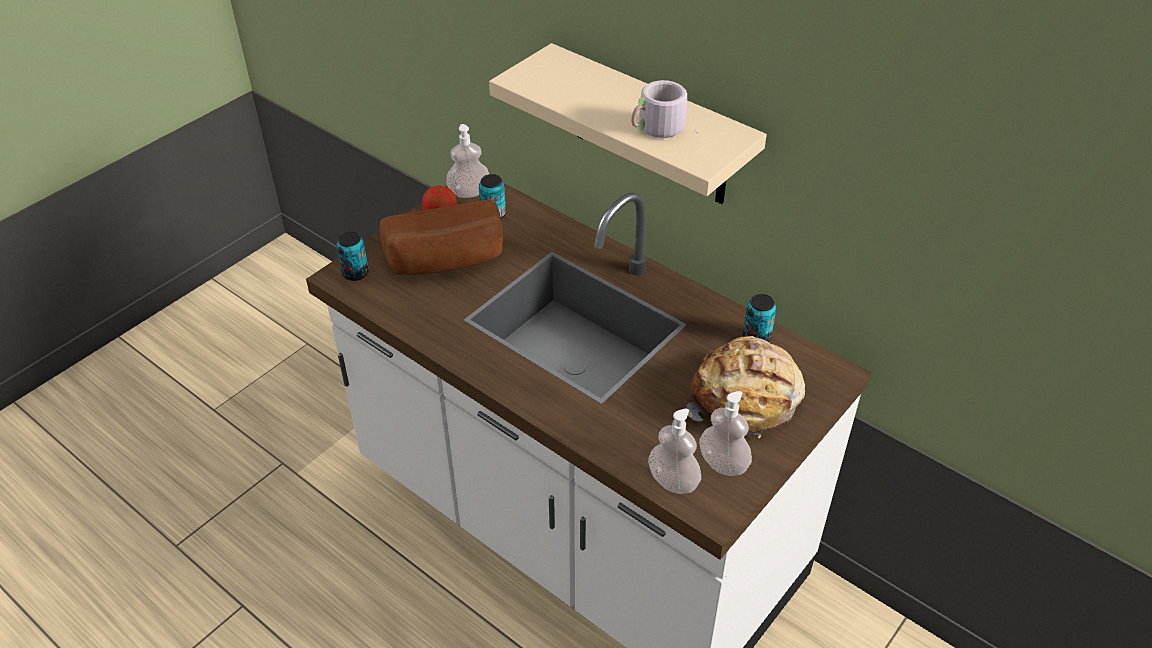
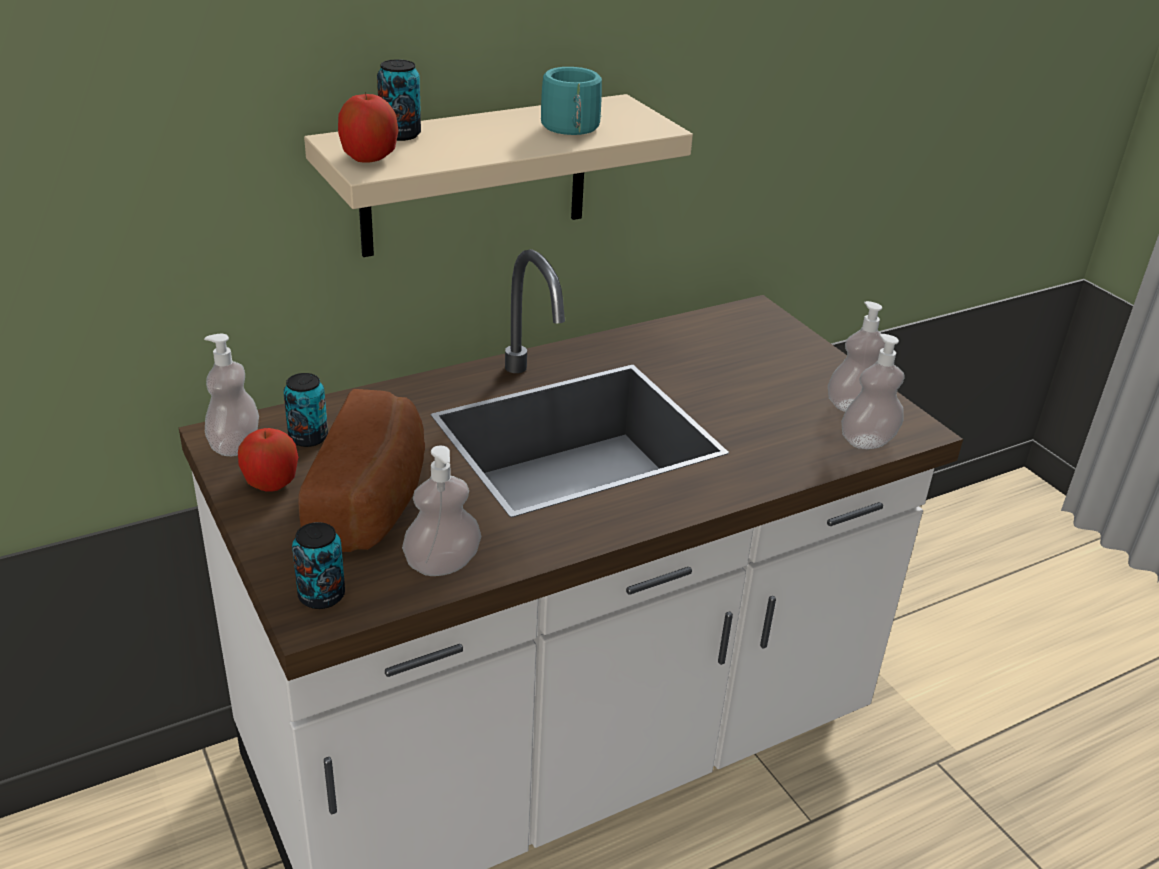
camera: 70 degrees left, 10 degrees down
grey mug [631,80,699,138] -> turquoise mug [541,67,602,135]
bread [684,336,805,438] -> none
can [743,294,776,342] -> can moved to [377,59,421,141]
none -> apple [338,92,399,163]
none -> soap dispenser [402,446,481,576]

